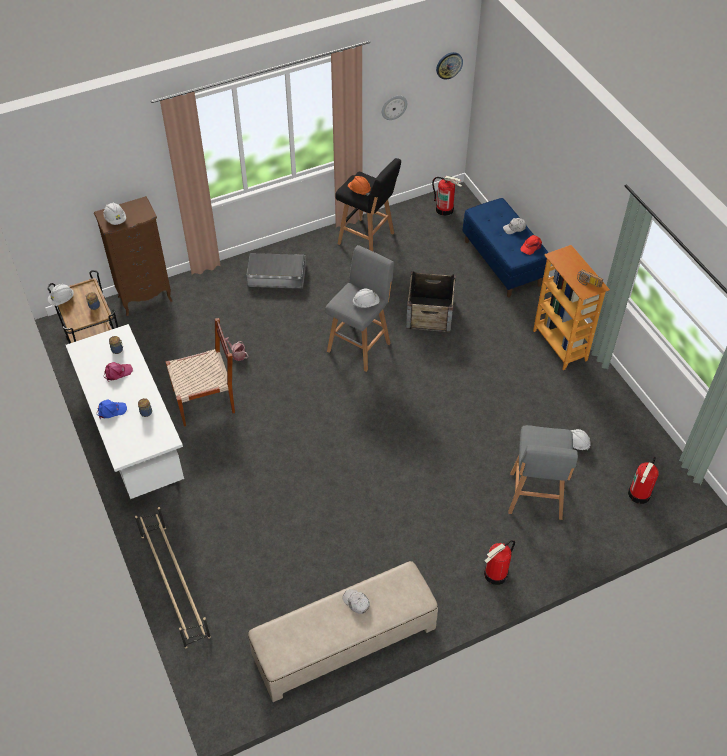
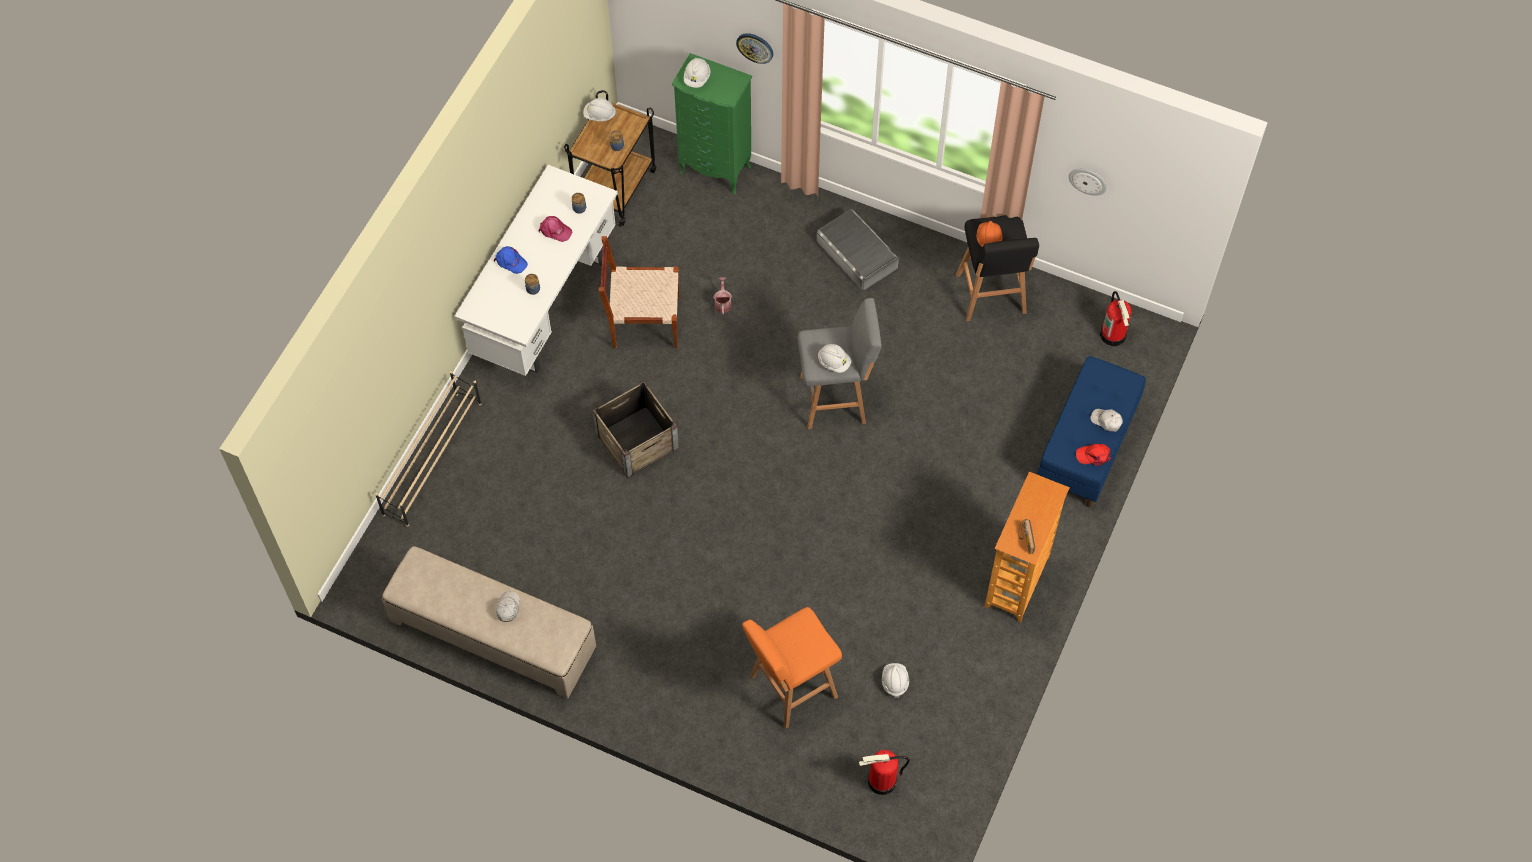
camera: 50 degrees right, 10 degrees up
brown dresser [94,196,172,316] -> green dresser [672,53,752,194]
chair [166,318,235,427] -> chair turned 150 degrees clockwise [599,236,679,348]
crate [406,271,456,333] -> crate moved to [593,381,679,478]
wall clock [436,52,463,80] -> wall clock moved to [736,33,773,64]
fire extinguisher [484,540,515,585] -> none
grey stool [508,425,578,520] -> orange stool [742,607,842,729]

